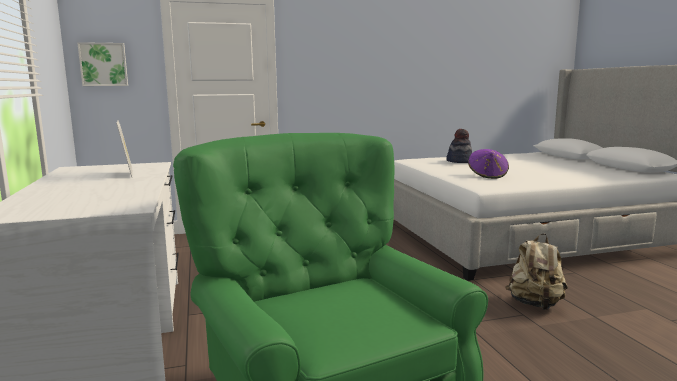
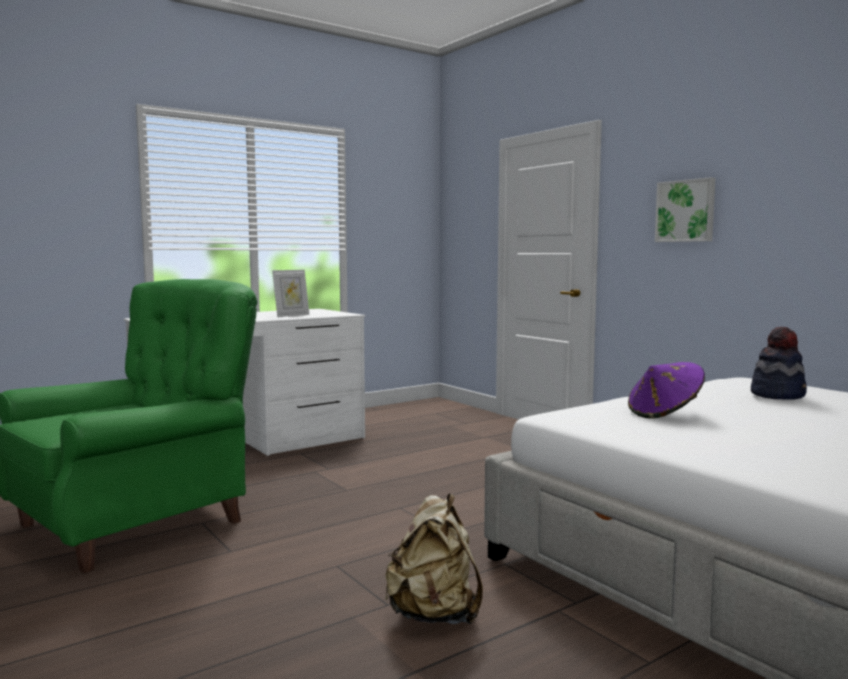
camera: 70 degrees right, 5 degrees down
picture [77,42,128,86] -> picture moved to [655,177,715,242]

